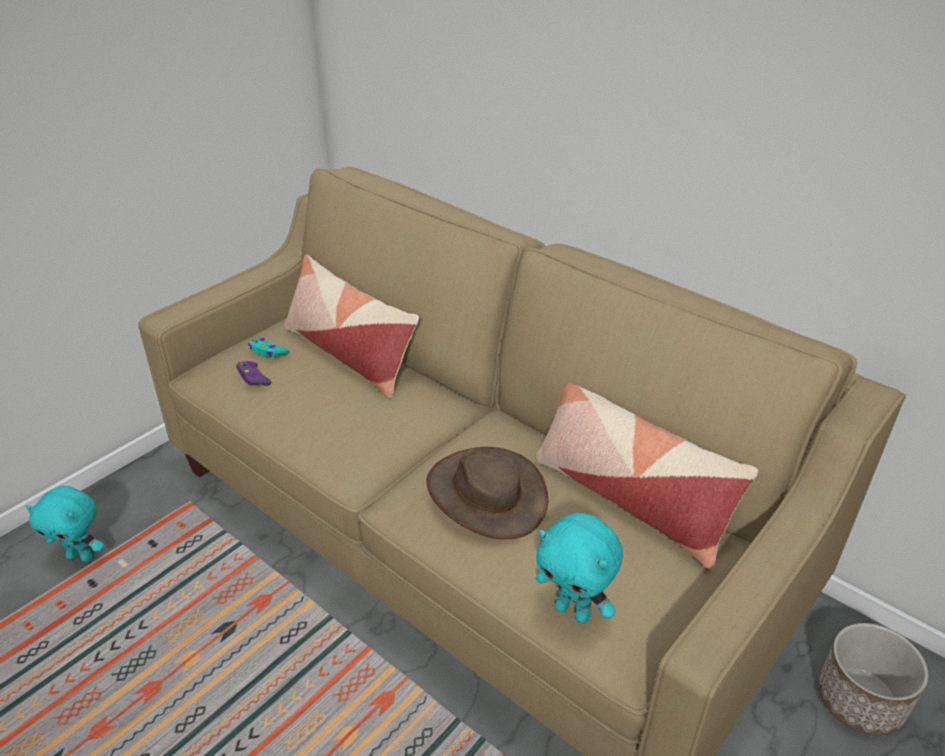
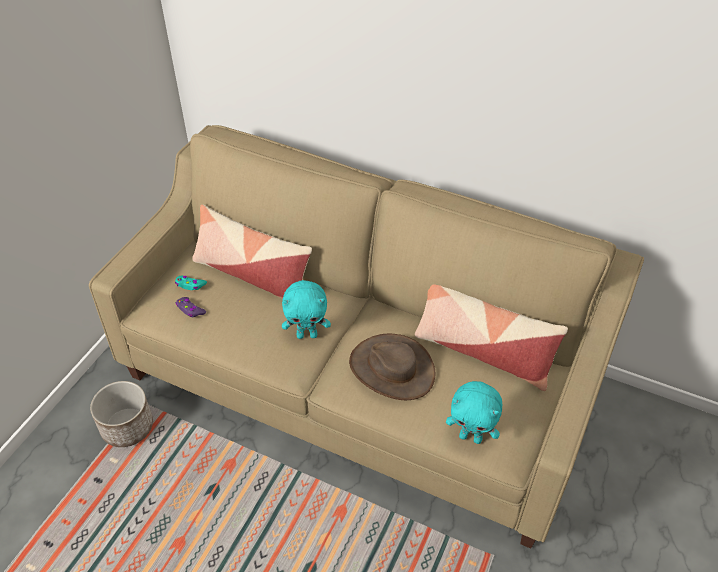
camera: 15 degrees left, 10 degrees up
turquoise plush toy [26,486,104,562] -> turquoise plush toy moved to [282,280,331,339]
planter [818,623,929,736] -> planter moved to [90,381,153,447]

